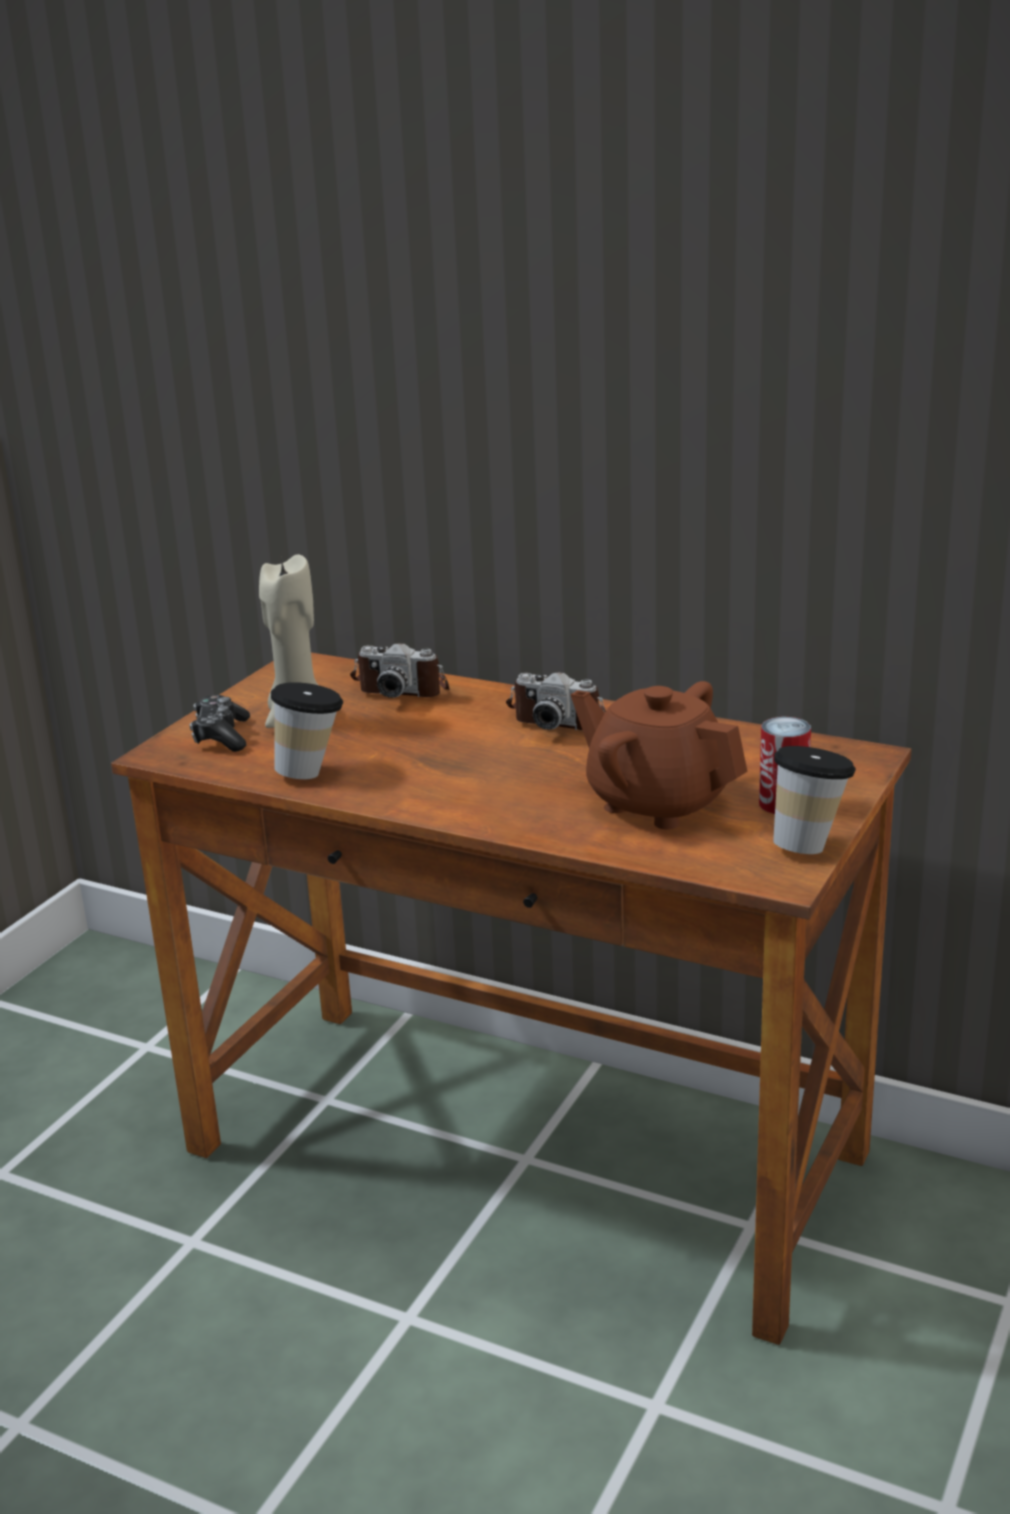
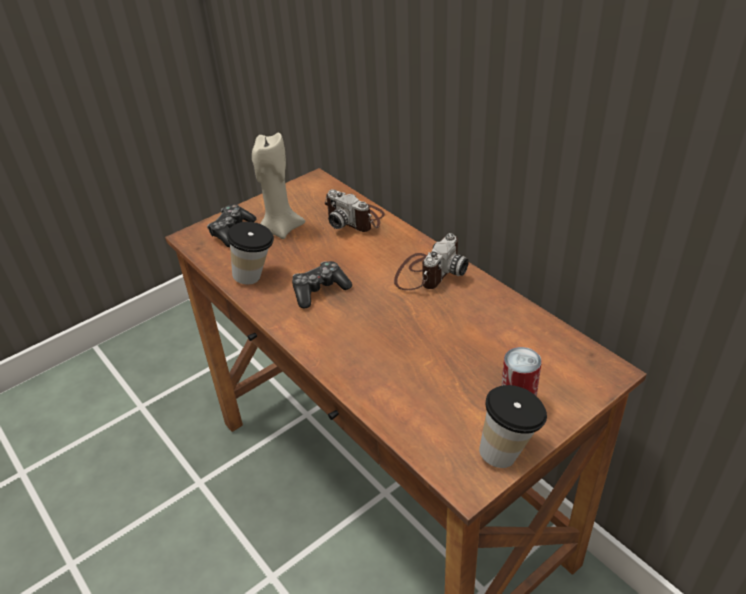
camera: 25 degrees right, 15 degrees up
camera [506,672,606,730] -> camera turned 105 degrees counterclockwise [394,233,469,290]
brown teapot [571,681,748,829] -> none
none -> game controller [292,261,352,309]

